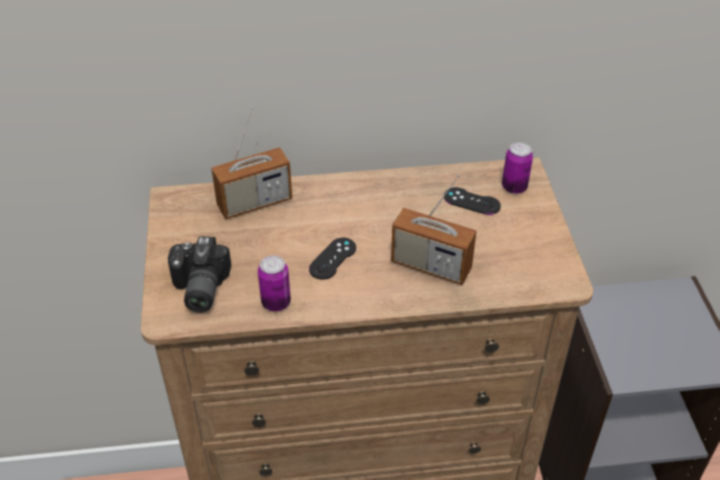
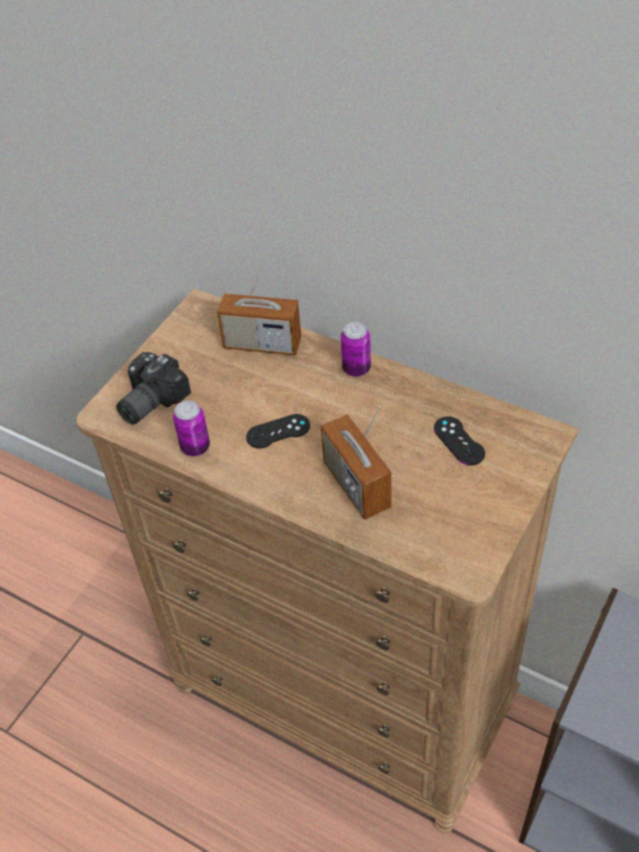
camera: 40 degrees right, 5 degrees up
can [502,142,533,194] -> can moved to [341,322,371,377]

